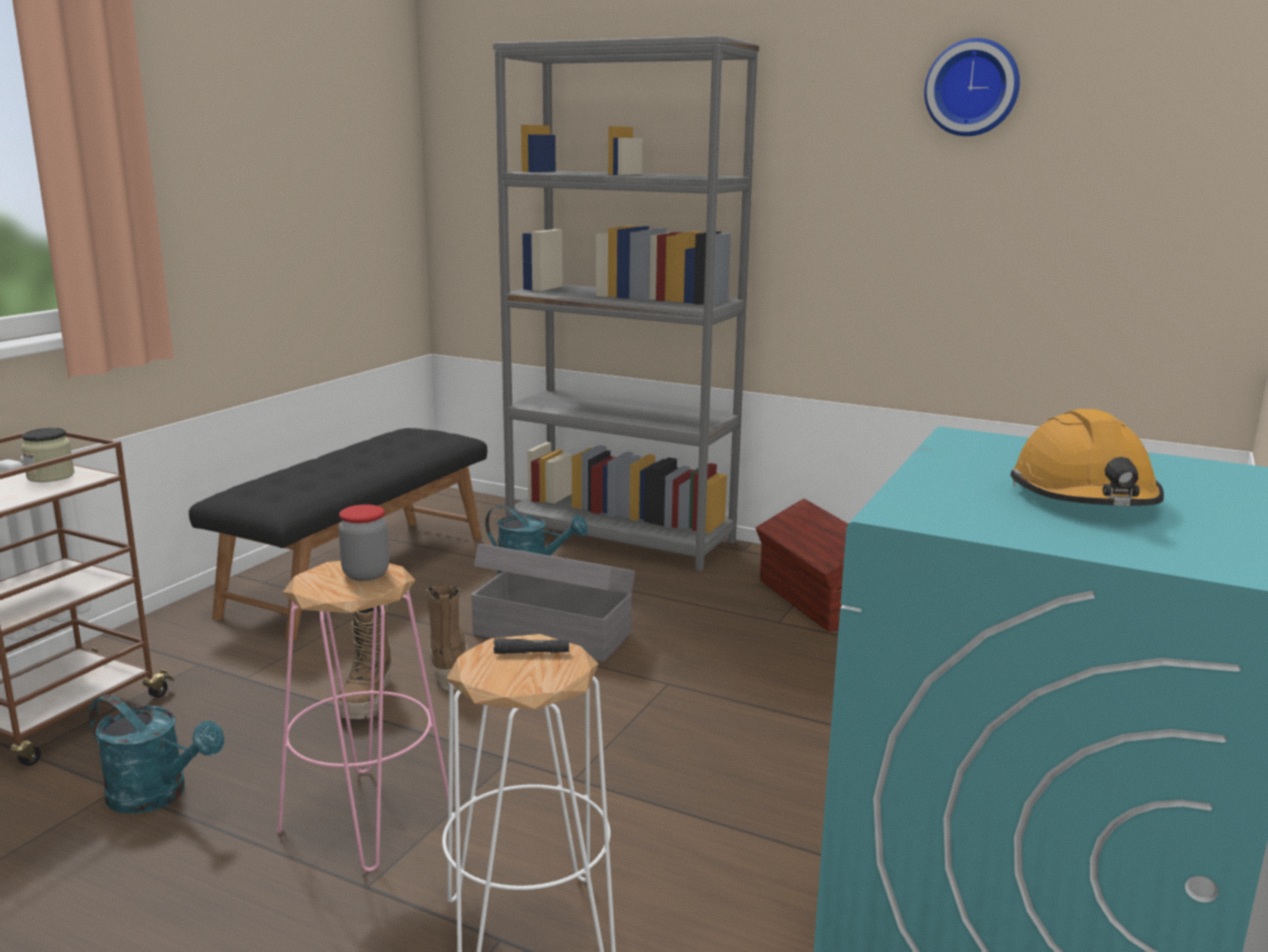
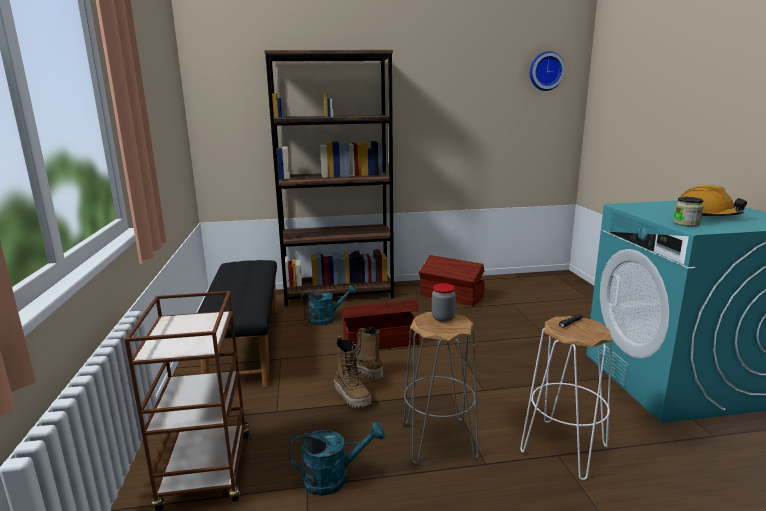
camera: 35 degrees left, 0 degrees up
jar [21,428,75,482] -> jar moved to [673,197,704,226]
pink stool [277,561,453,872] -> grey stool [403,312,479,464]
grey storage box [471,544,635,662] -> brown storage box [342,299,419,349]
grey bookcase [493,36,760,572] -> brown bookcase [264,50,394,306]
wall clock [924,38,1020,136] -> wall clock moved to [530,51,565,91]

